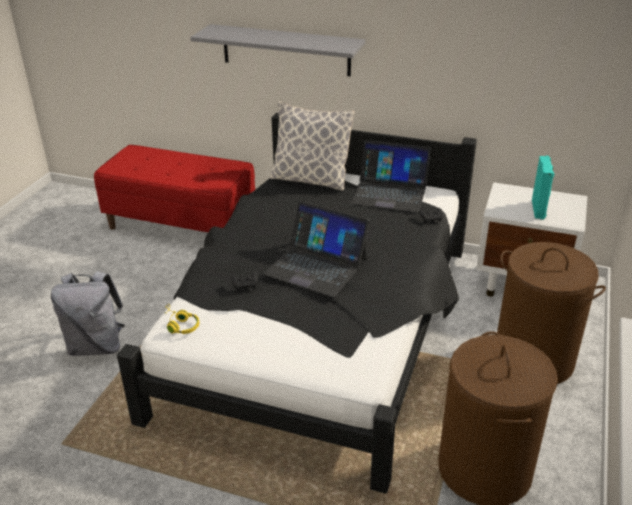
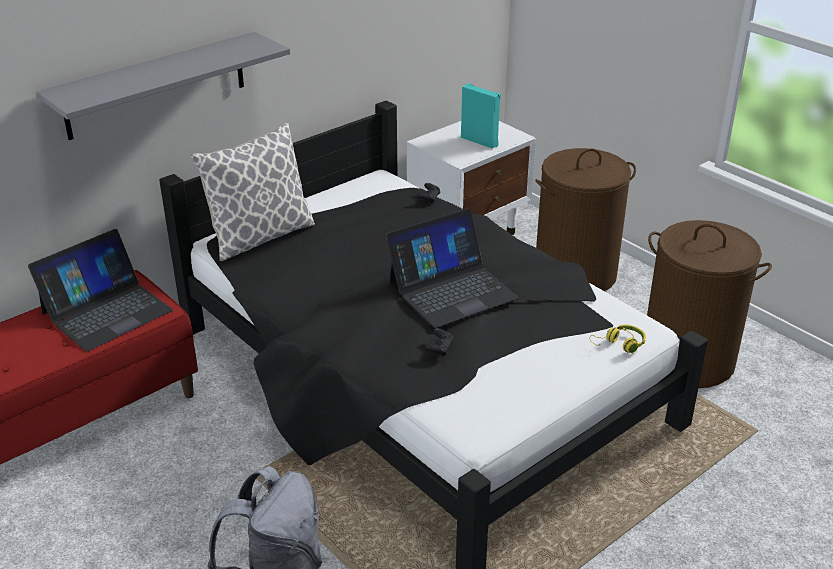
camera: 60 degrees left, 0 degrees up
yellow headphones [163,304,200,334] -> yellow headphones moved to [590,325,646,353]
laptop [350,140,431,212] -> laptop moved to [28,229,173,351]

